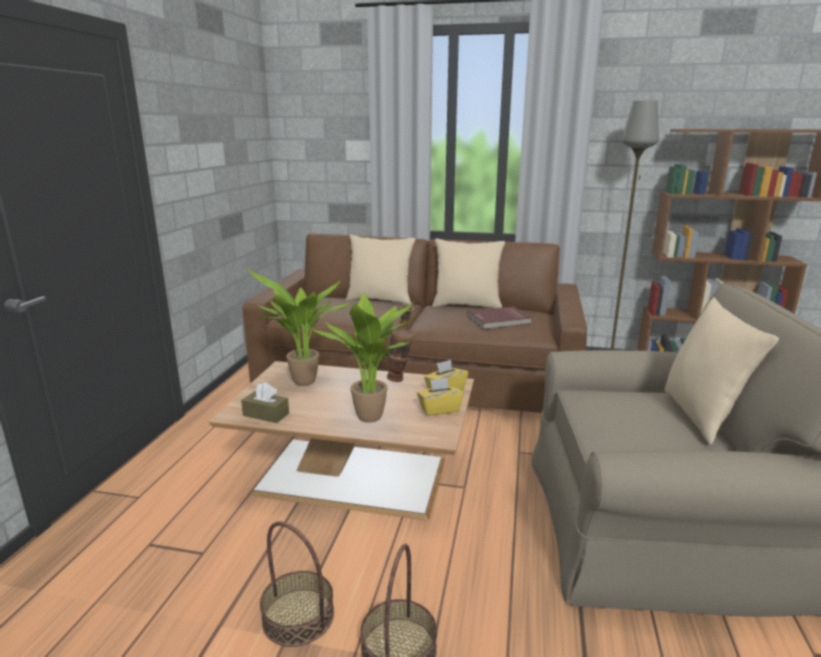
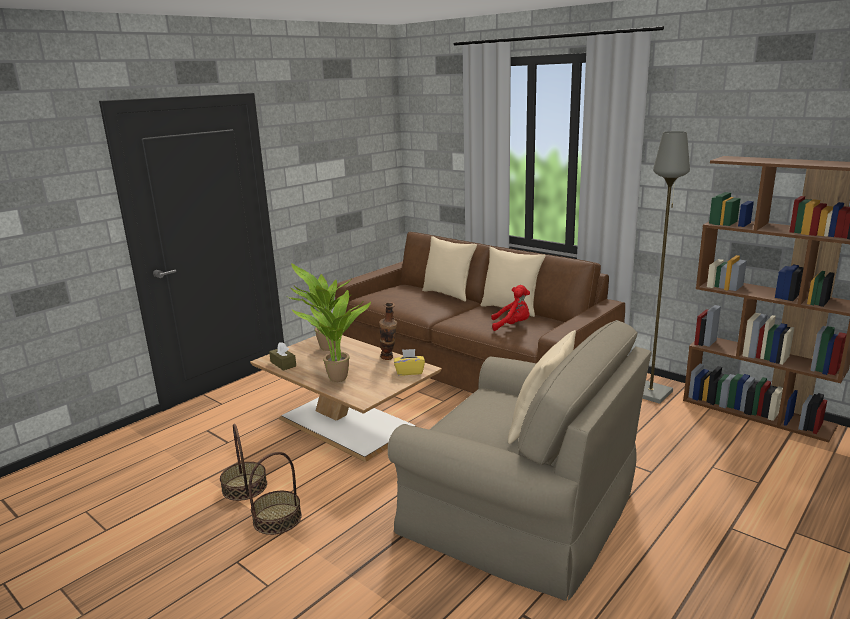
camera: 30 degrees right, 0 degrees up
yellow tissue box [417,378,464,416] -> none
red book [467,306,532,329] -> red plush toy [491,285,530,331]

